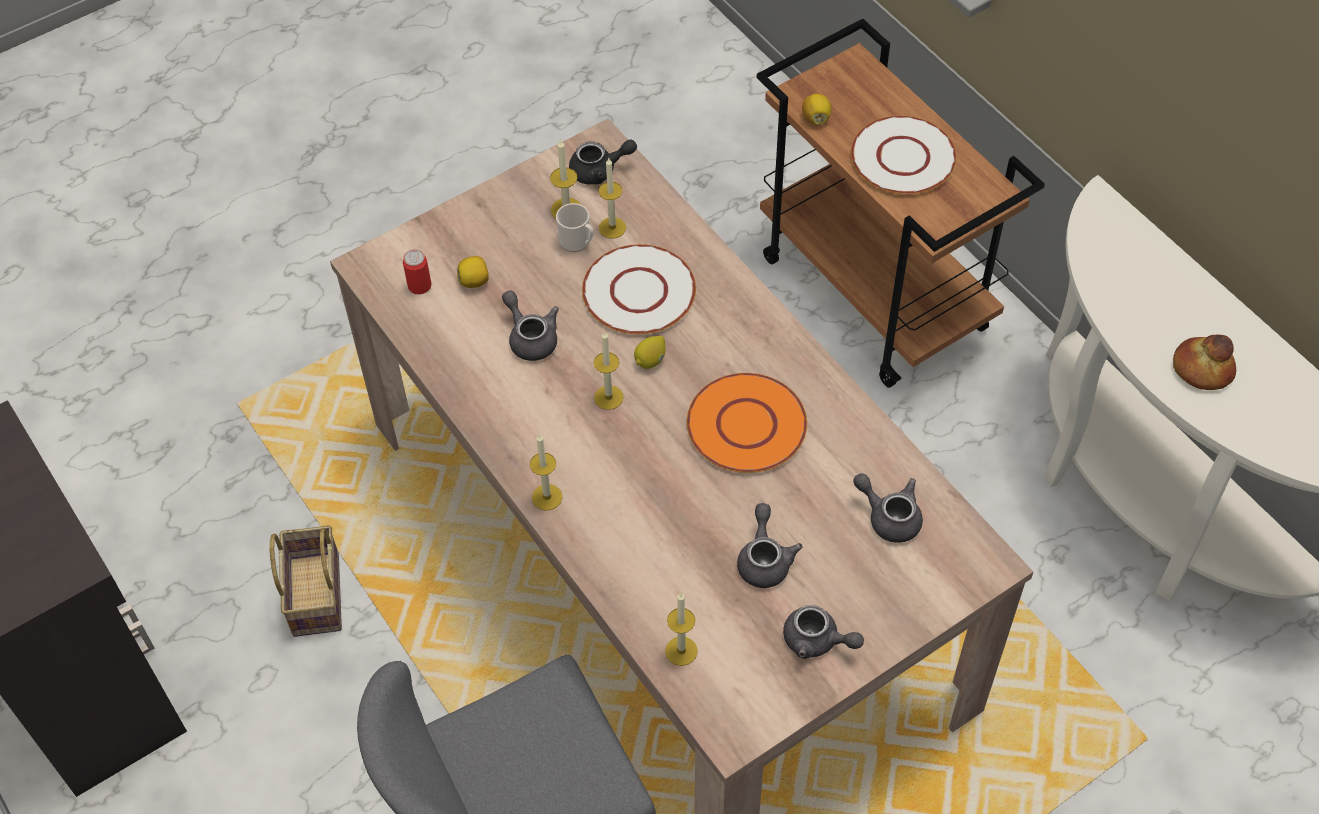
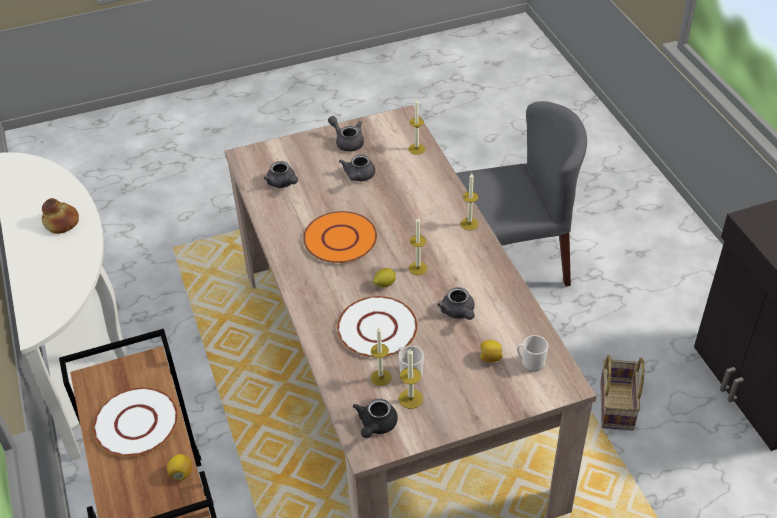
camera: 165 degrees left, 10 degrees down
can [403,249,431,294] -> mug [517,335,548,371]
black teapot [569,139,637,184] -> black teapot turned 75 degrees counterclockwise [353,399,398,438]

